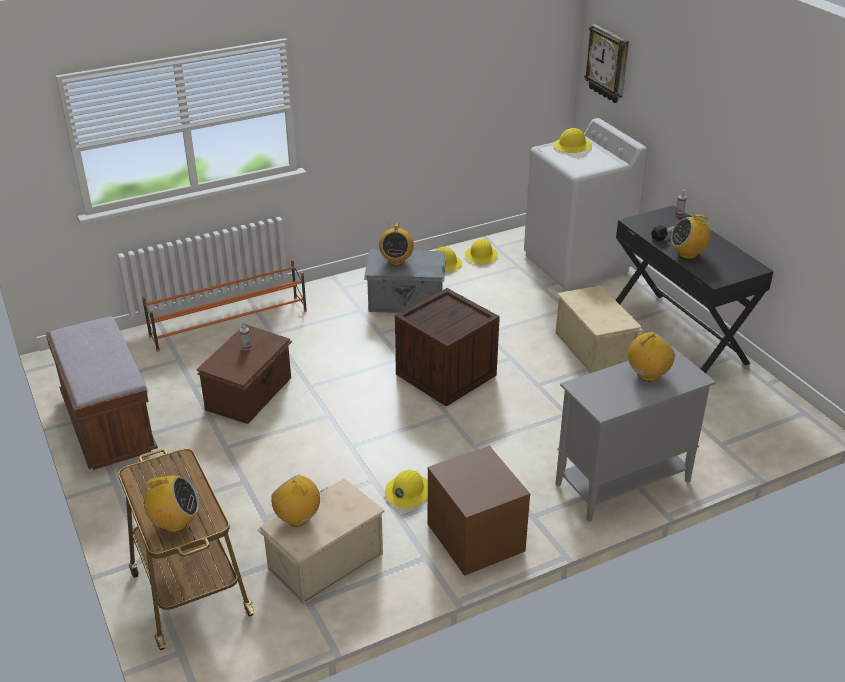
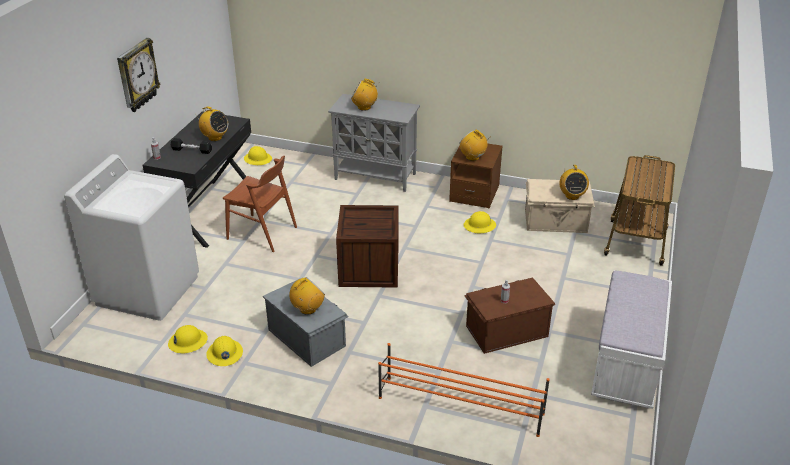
camera: 135 degrees left, 0 degrees up
brown bench [46,316,158,470] -> white bench [591,270,672,409]
radio [137,475,199,532] -> radio moved to [459,129,488,161]
yellow hard hat [553,128,592,153] -> yellow hard hat moved to [244,146,272,165]
beige storage box [556,286,643,373] -> brown chair [223,156,297,252]
wall clock [584,24,629,103] -> wall clock moved to [117,38,161,112]

